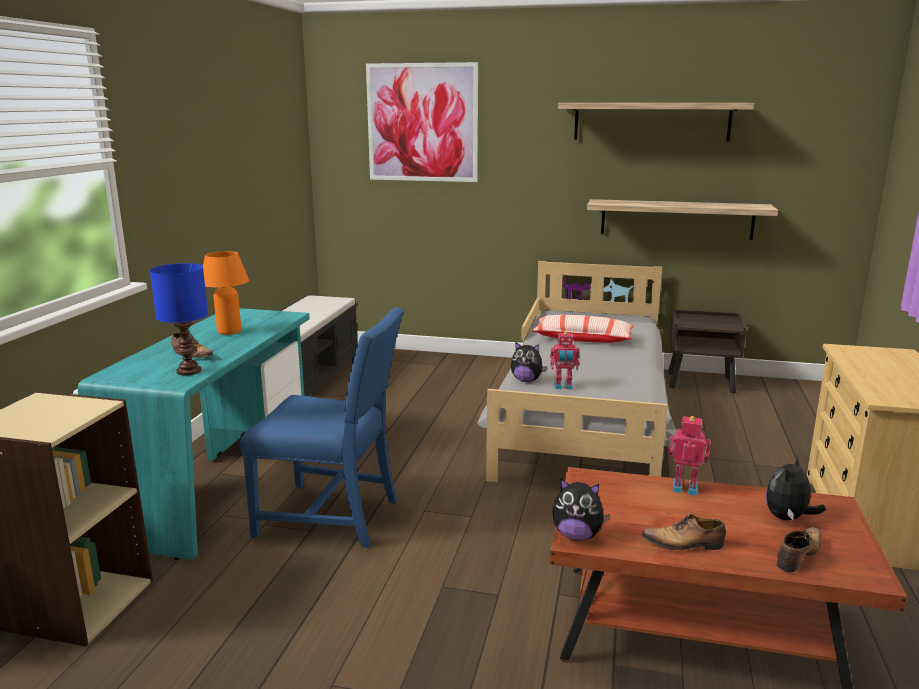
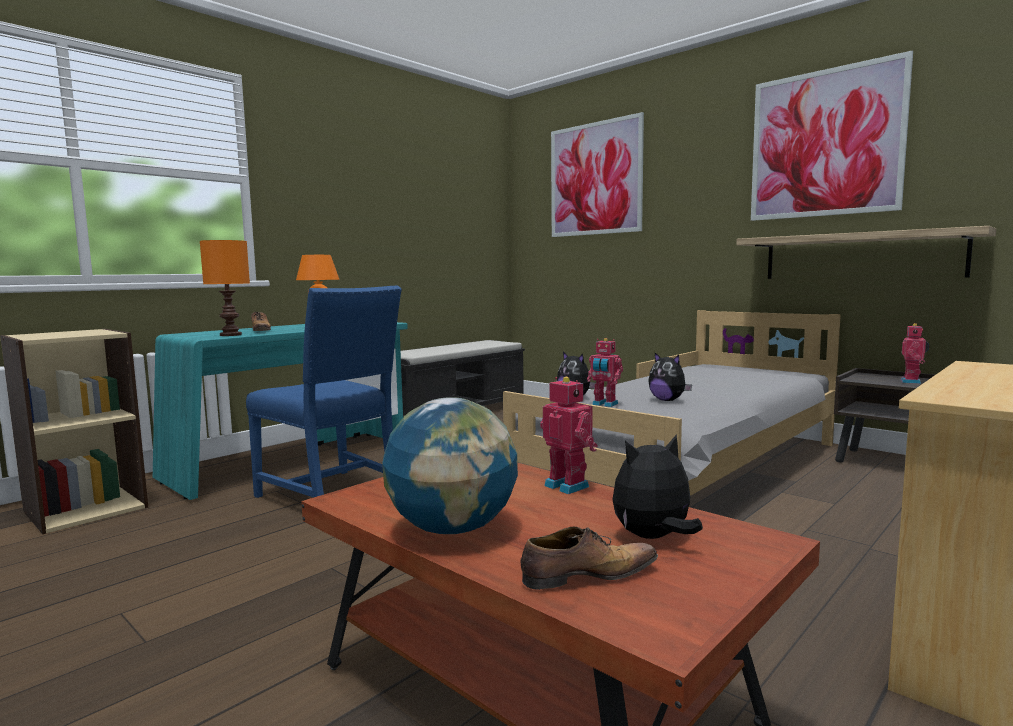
camera: 30 degrees right, 10 degrees down
blue table lamp [150,263,208,376] -> orange table lamp [200,240,250,336]
pillow [532,315,633,343] -> none
plush toy [552,478,610,541] -> plush toy moved to [648,353,692,401]
shelf [558,103,754,141] -> picture [751,51,913,221]
shoe [642,514,726,550] -> globe [382,397,518,534]
none -> toy robot [901,323,929,384]

